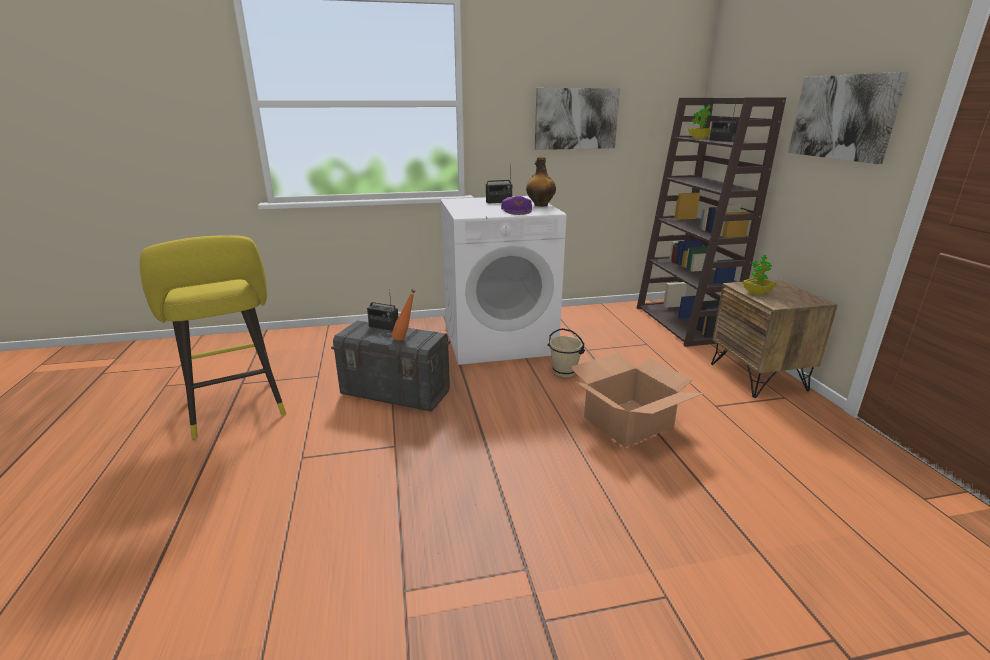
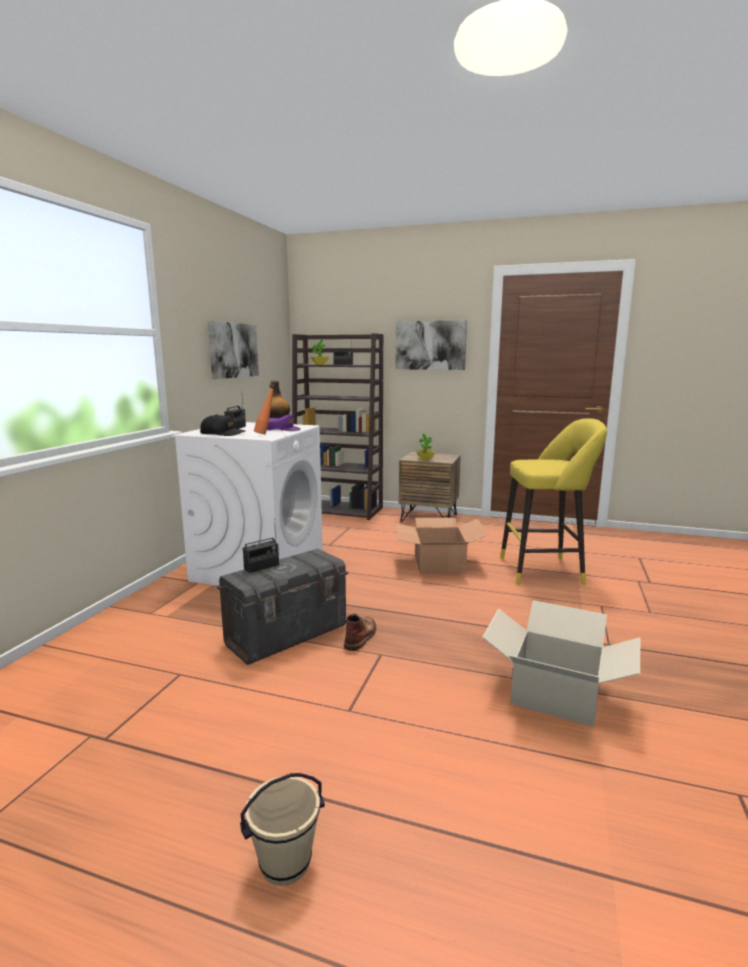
camera: 60 degrees left, 10 degrees down
yellow stool [140,235,286,439] -> yellow stool moved to [500,418,607,585]
orange bottle [391,289,416,341] -> orange bottle moved to [254,384,275,435]
beige bucket [547,328,585,378] -> beige bucket moved to [240,773,325,886]
none -> black cap [200,414,245,436]
none -> brown boot [344,613,376,651]
none -> cardboard box [483,600,640,727]

